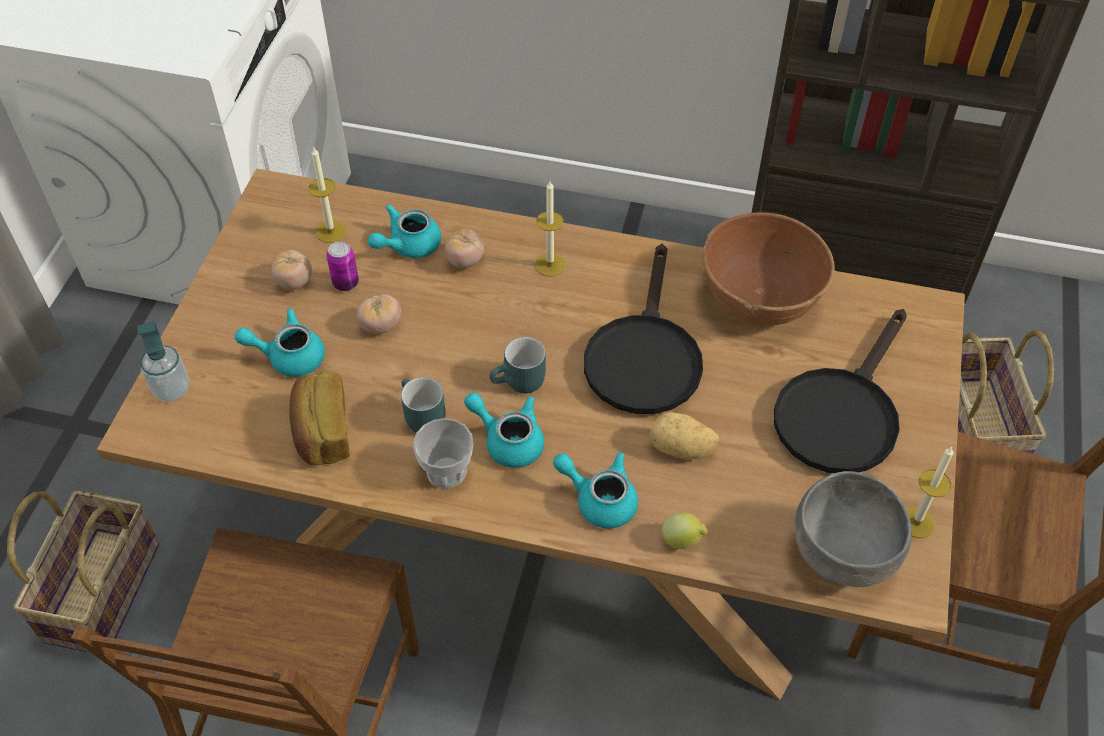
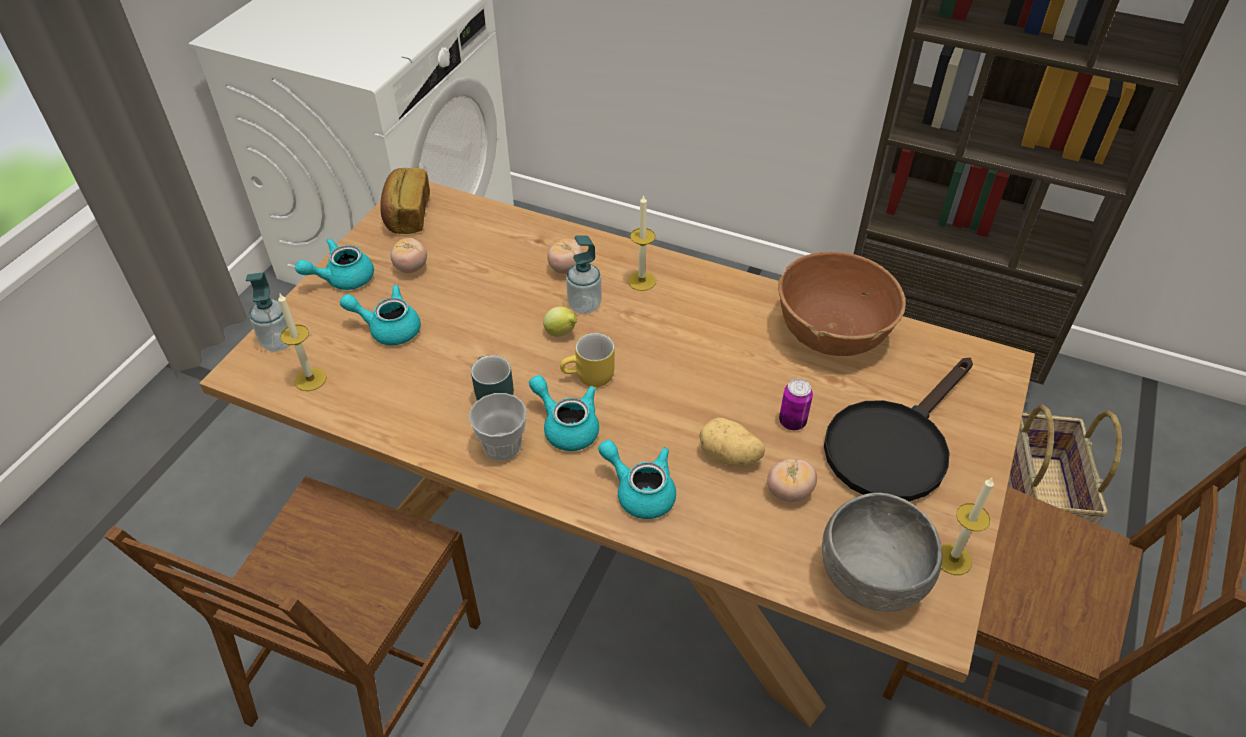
camera: 10 degrees right, 5 degrees down
basket [7,490,159,653] -> none
bread [289,372,350,466] -> bread moved to [380,167,430,234]
candle [309,148,346,243] -> candle moved to [278,294,327,391]
can [327,241,359,291] -> can moved to [779,379,813,430]
tomato [356,294,402,334] -> tomato moved to [767,459,817,502]
turquoise teapot [368,204,441,258] -> turquoise teapot moved to [295,238,374,290]
turquoise mug [490,337,546,394] -> yellow mug [560,333,615,387]
black frying pan [584,244,703,414] -> none
lemon [662,512,708,549] -> lemon moved to [543,307,577,337]
none -> soap dispenser [566,236,602,314]

